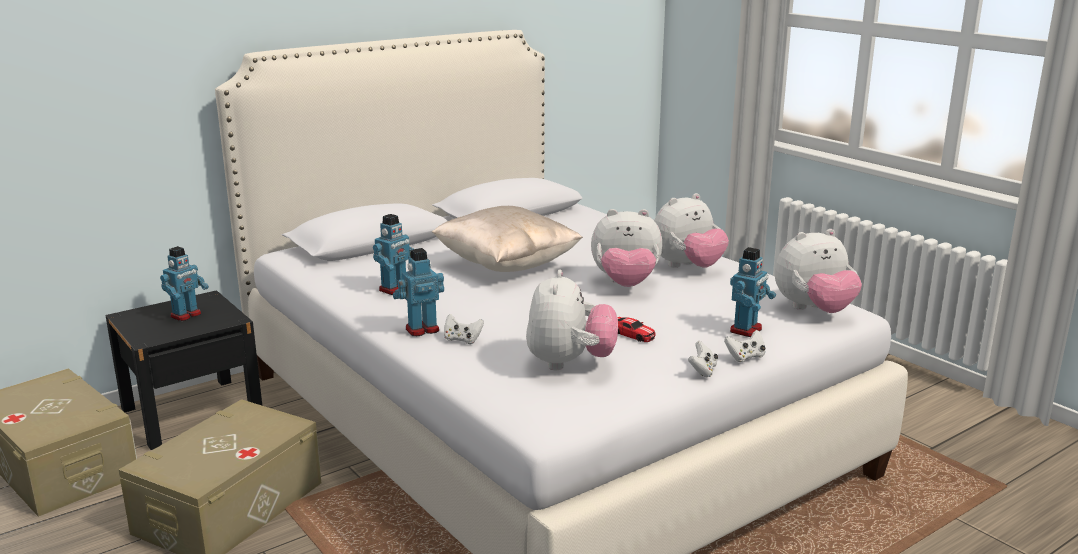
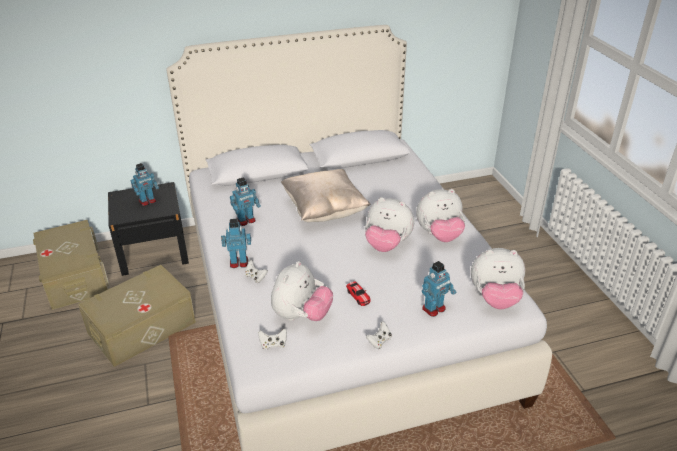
camera: 20 degrees right, 15 degrees up
white game controller [724,330,766,362] -> white game controller moved to [258,329,287,350]

